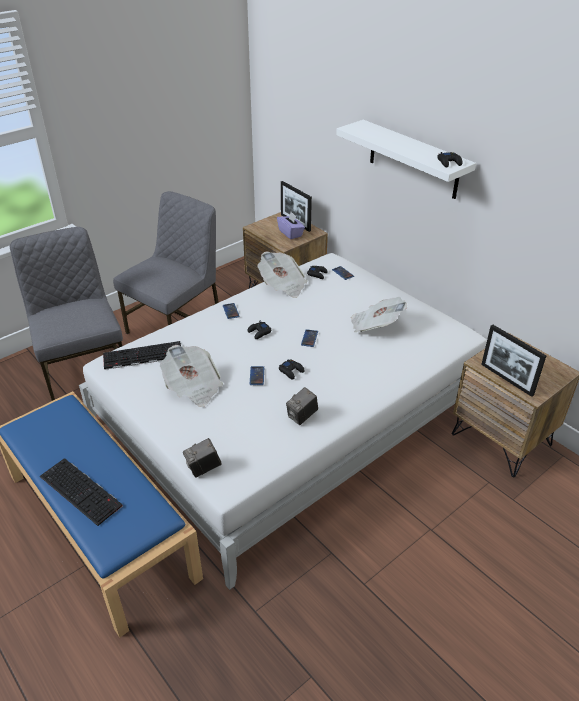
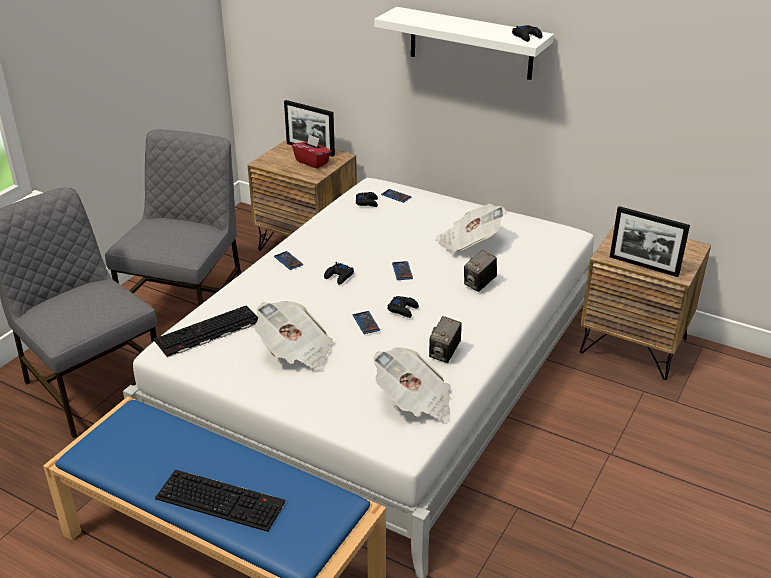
camera: 20 degrees left, 5 degrees down
camera [183,438,222,478] -> camera moved to [464,250,497,292]
newspaper [258,251,308,298] -> newspaper moved to [373,348,451,421]
purple tissue box [277,212,305,239] -> red tissue box [292,135,331,168]

